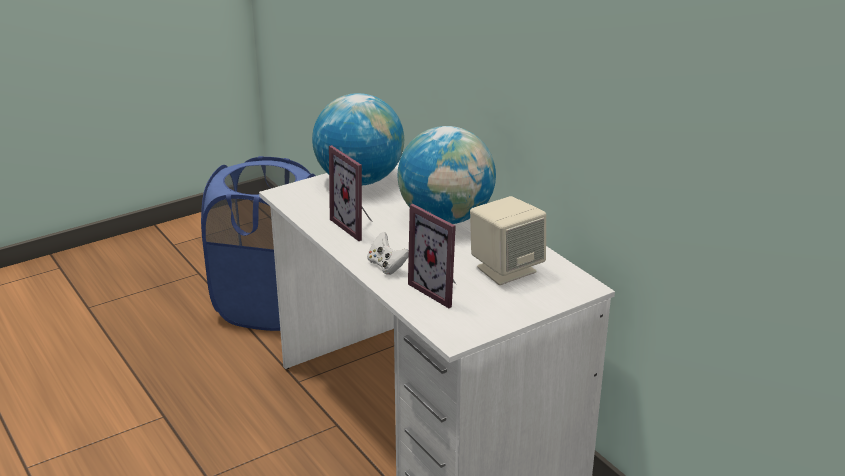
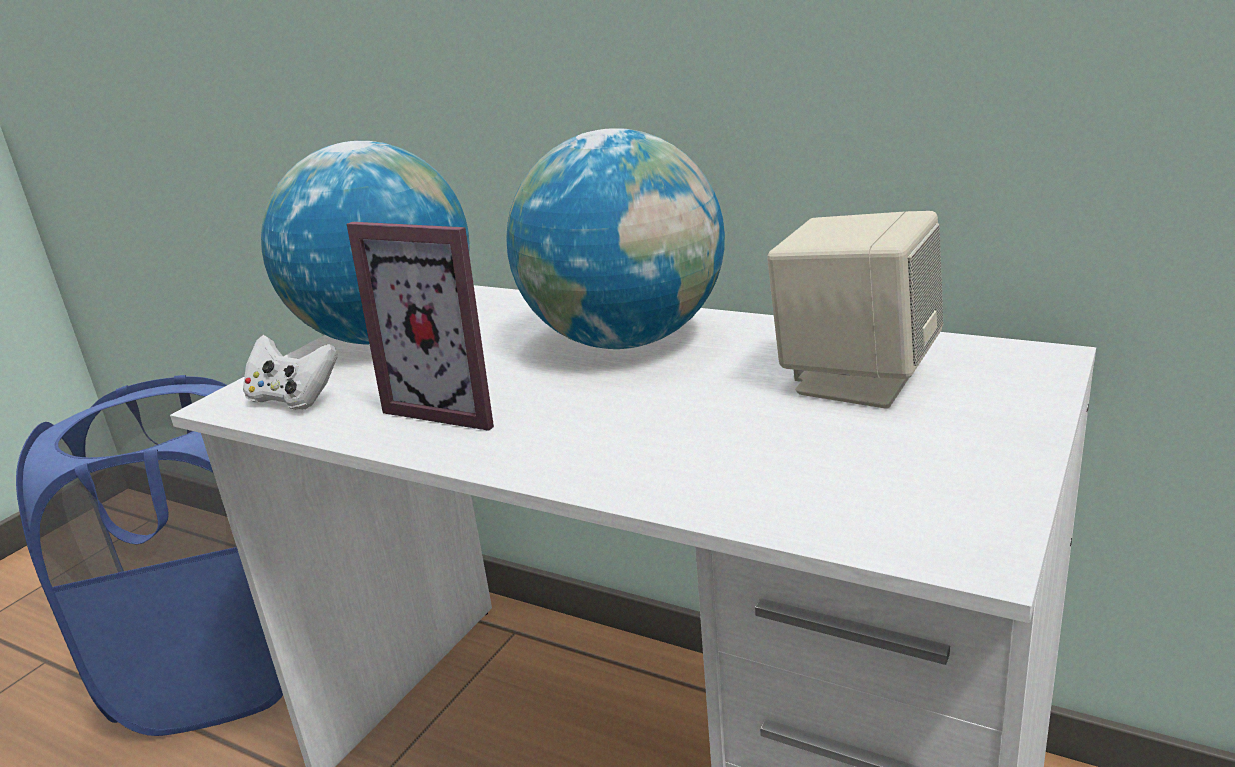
camera: 25 degrees left, 5 degrees down
white game controller [367,232,409,275] -> white game controller moved to [243,335,338,410]
picture frame [408,204,456,308] -> none

